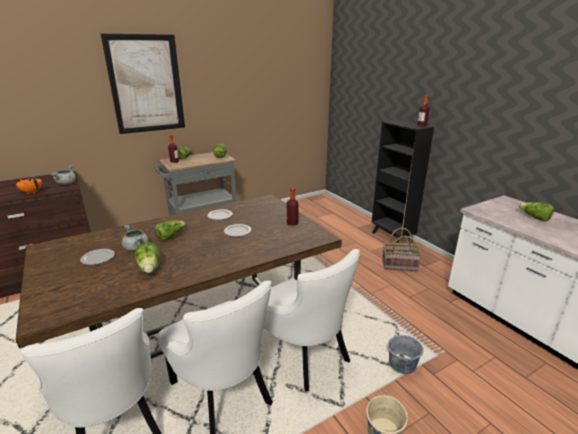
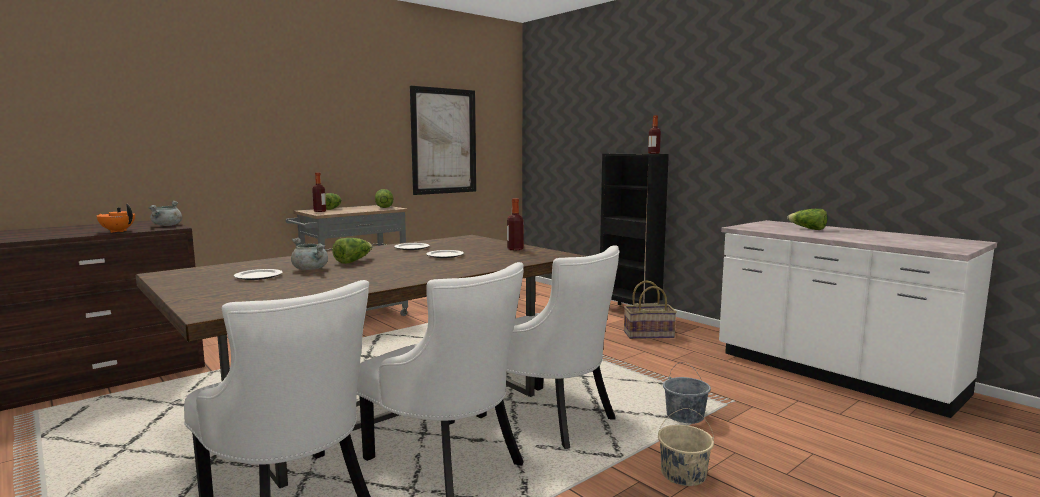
camera: 10 degrees left, 15 degrees down
picture [101,34,185,134] -> picture moved to [410,85,476,195]
lettuce [135,242,160,273] -> none

